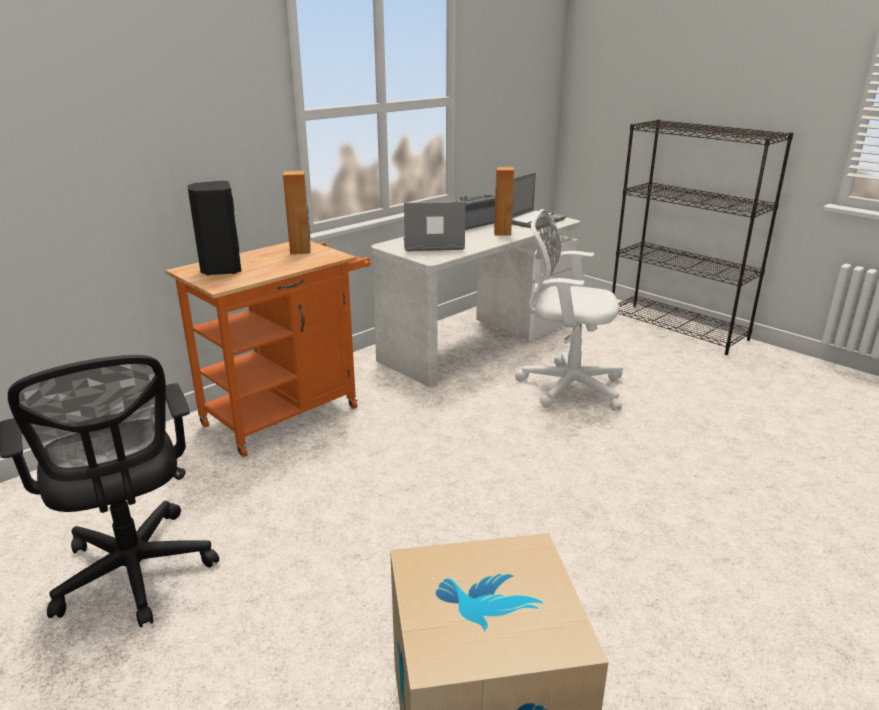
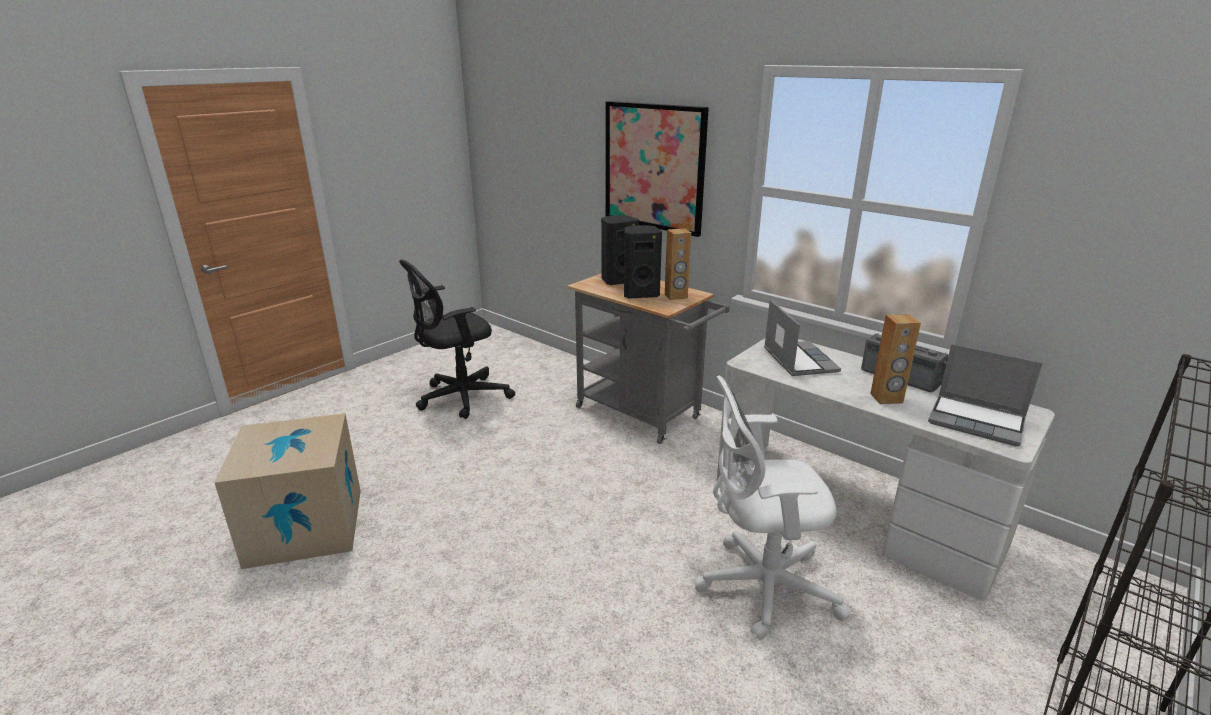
camera: 85 degrees right, 0 degrees up
orange cart [165,241,370,457] -> grey cart [567,273,730,444]
white office chair [515,209,623,410] -> white office chair turned 105 degrees counterclockwise [694,376,851,640]
none -> picture [605,101,709,237]
none -> black speaker [624,225,662,298]

